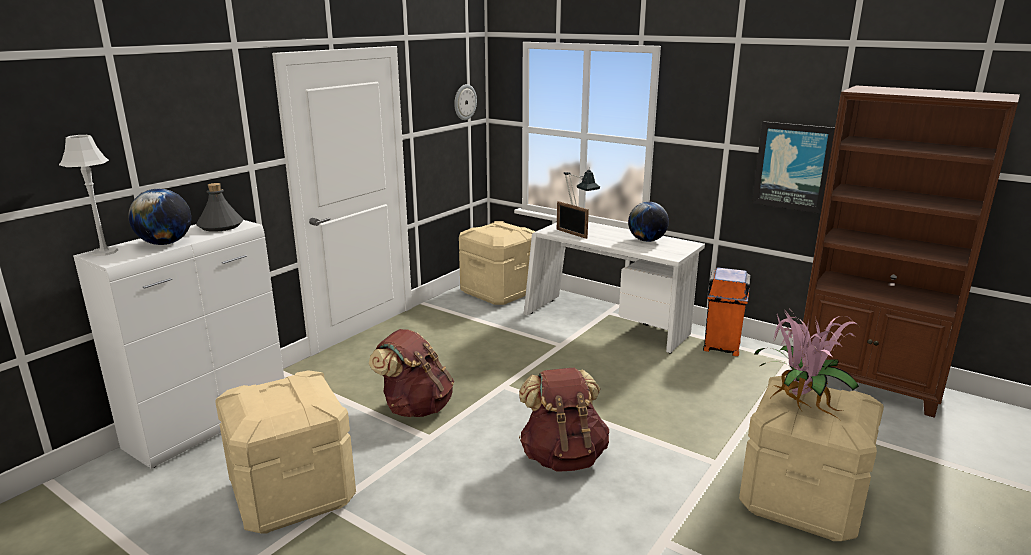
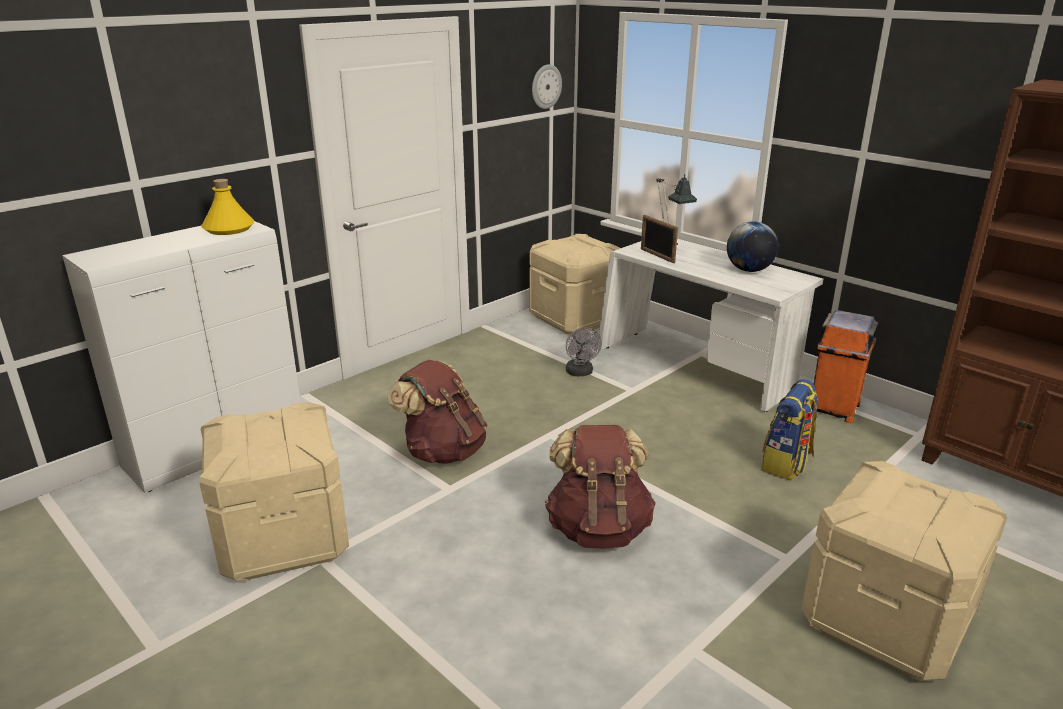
camera: 10 degrees right, 5 degrees up
grey table lamp [59,135,118,256] -> none
globe [128,189,191,245] -> none
grey bottle [196,183,244,232] -> yellow bottle [201,179,254,235]
picture [752,121,835,214] -> none
potted plant [755,311,859,419] -> none
none -> grey fan [566,328,602,376]
none -> backpack [761,379,818,480]

